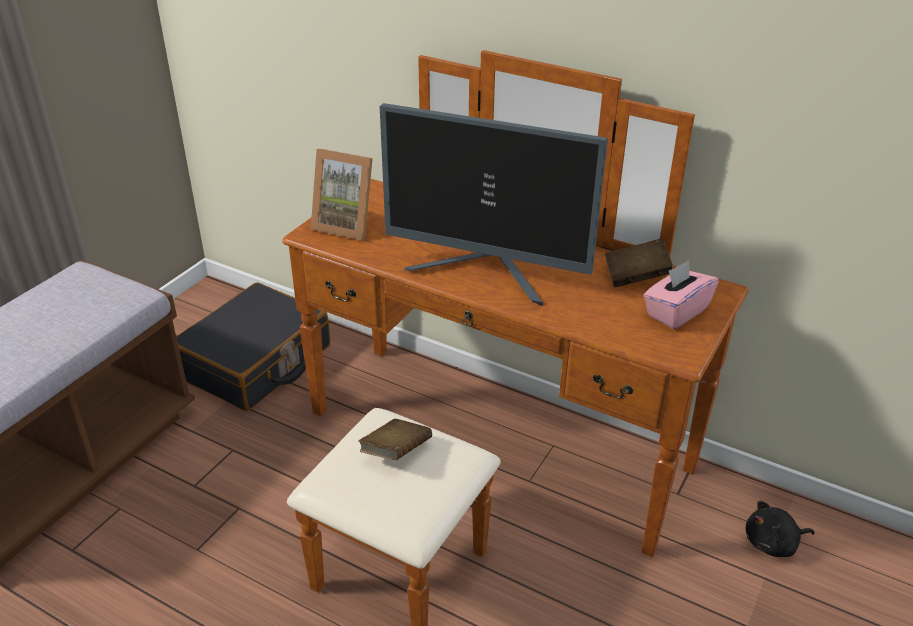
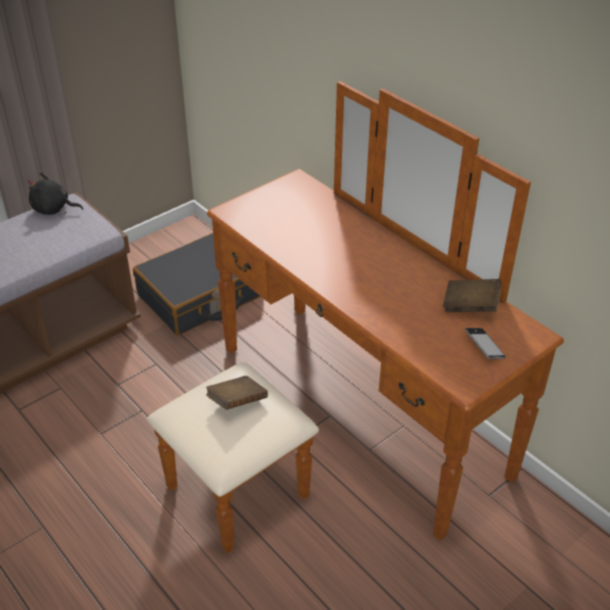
camera: 20 degrees right, 5 degrees up
picture frame [311,149,373,240] -> none
monitor [380,103,608,306] -> none
pink tissue box [643,260,719,329] -> phone [465,328,506,359]
black plush toy [746,500,815,557] -> black plush toy moved to [28,172,83,215]

